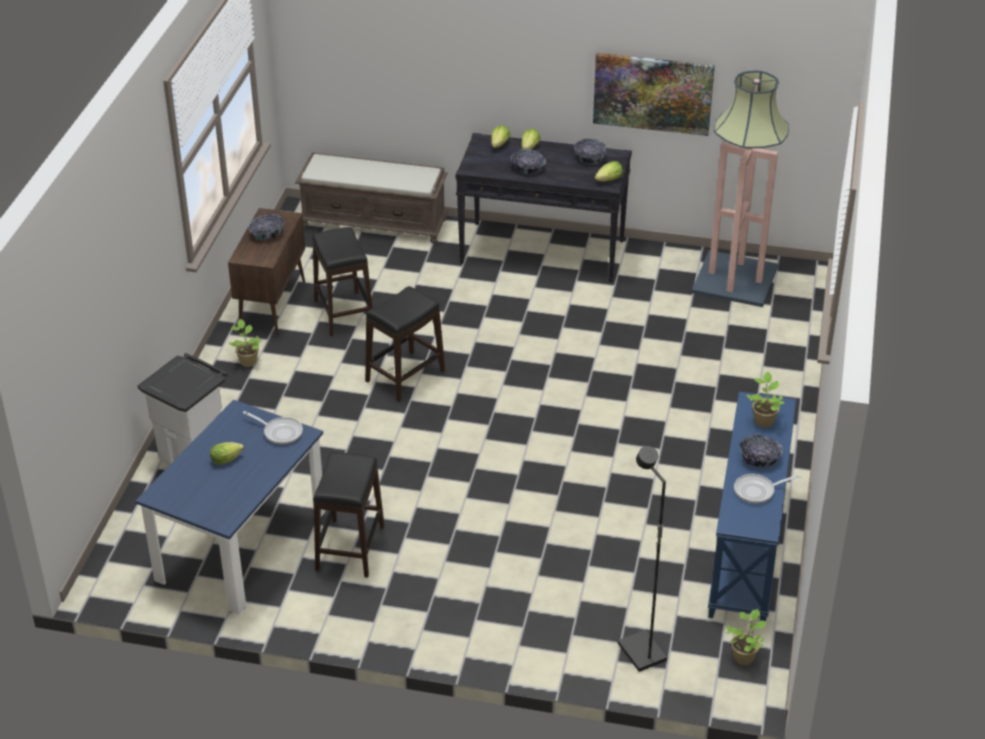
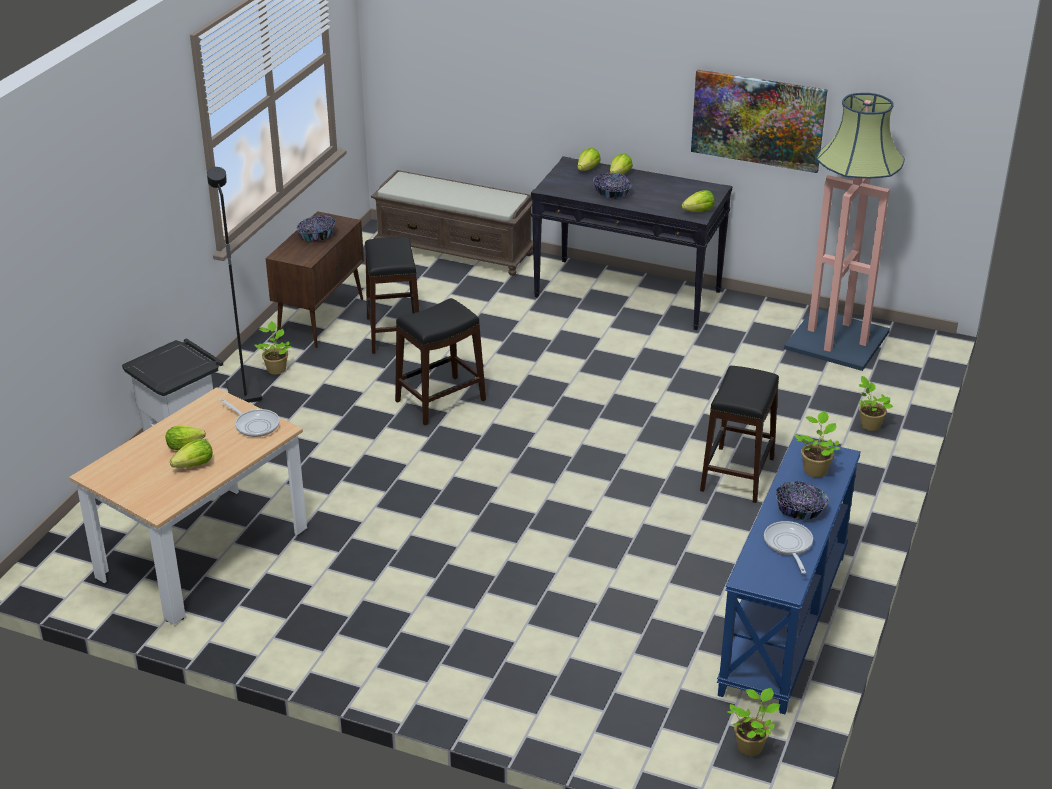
camera: 10 degrees right, 5 degrees down
blue dining table [135,400,325,615] -> beige dining table [69,387,307,625]
black stool [313,452,385,578] -> black stool moved to [700,366,779,503]
bowl [574,139,606,165] -> none
black floor lamp [618,446,667,672] -> black floor lamp moved to [207,167,262,403]
frying pan [734,474,802,503] -> frying pan turned 90 degrees clockwise [764,521,813,574]
none -> lettuce [170,439,213,468]
none -> potted plant [859,376,893,431]

